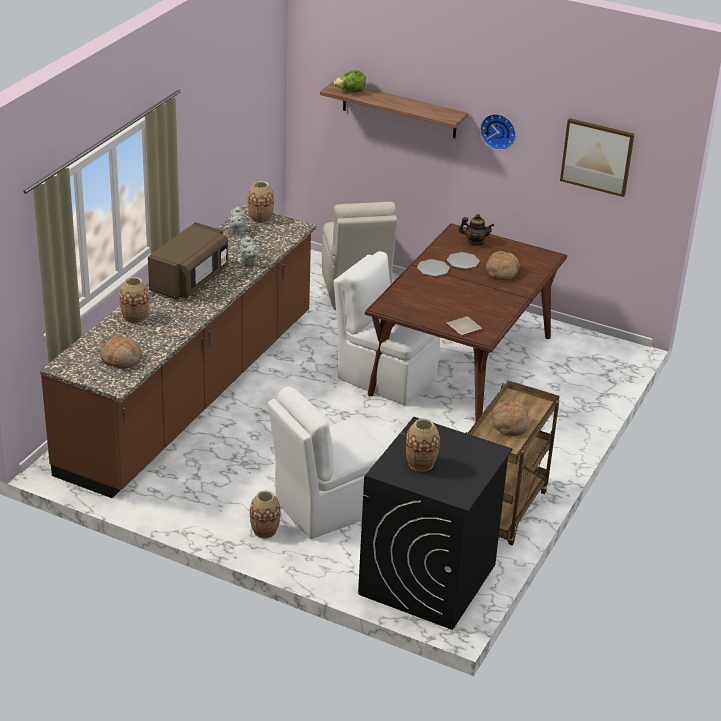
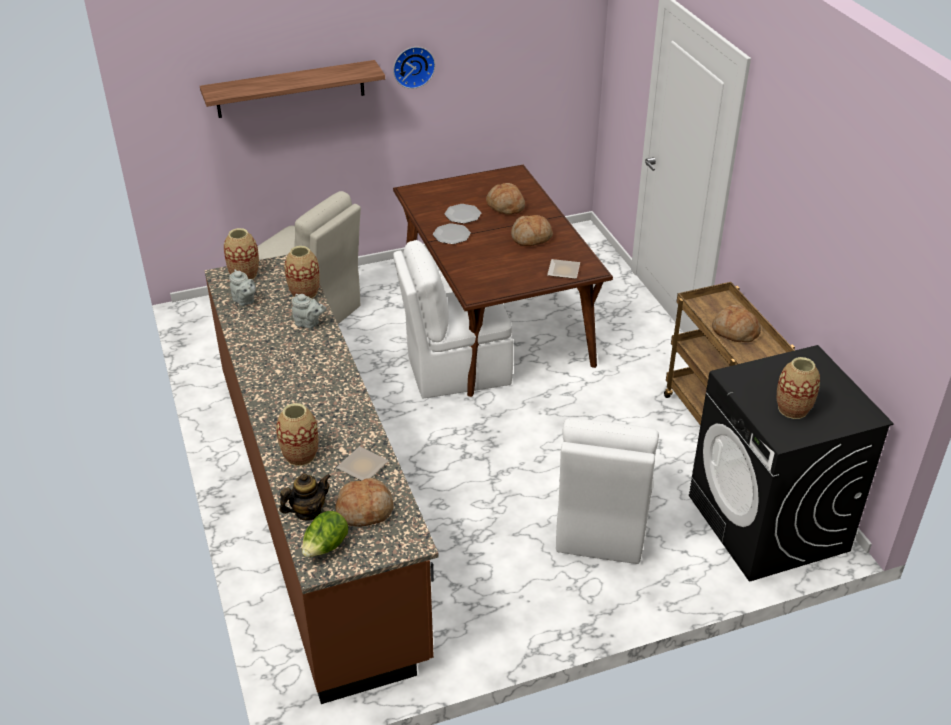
camera: 45 degrees left, 5 degrees up
brown microwave [148,222,228,299] -> none
vase [250,490,280,538] -> vase moved to [284,246,320,299]
lettuce [334,70,366,92] -> lettuce moved to [302,511,348,557]
teapot [459,214,494,245] -> teapot moved to [279,473,331,520]
picture [560,118,634,197] -> none
none -> plate [336,446,389,481]
none -> bread [511,215,553,246]

